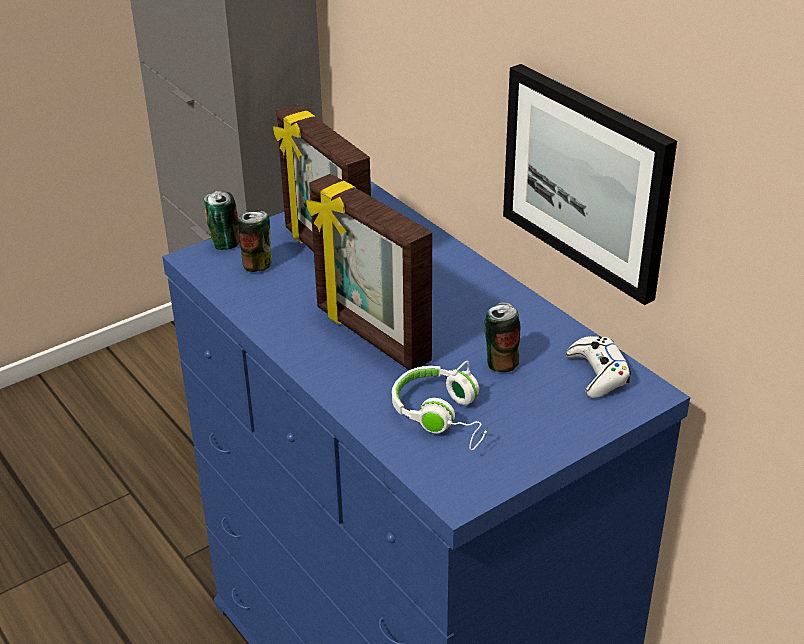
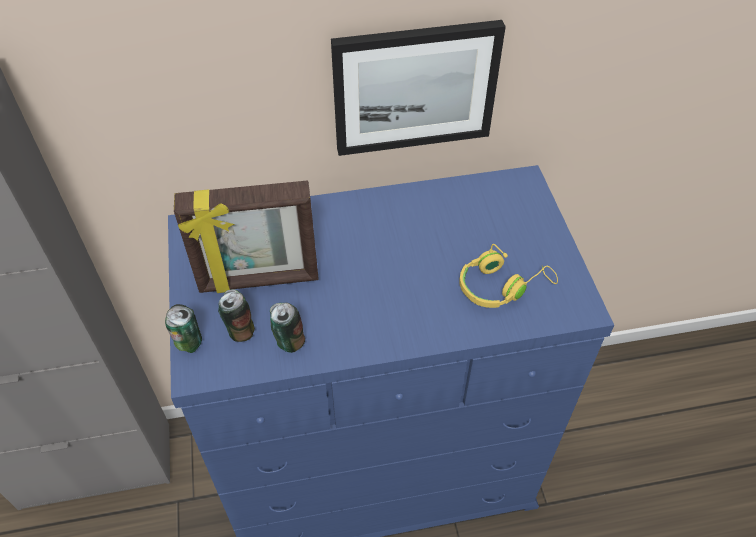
camera: 65 degrees left, 15 degrees up
picture frame [306,174,432,370] -> none
white headphones [392,361,488,451] -> yellow headphones [459,244,558,308]
can [484,302,520,372] -> can moved to [270,303,305,353]
white game controller [566,336,631,398] -> none

